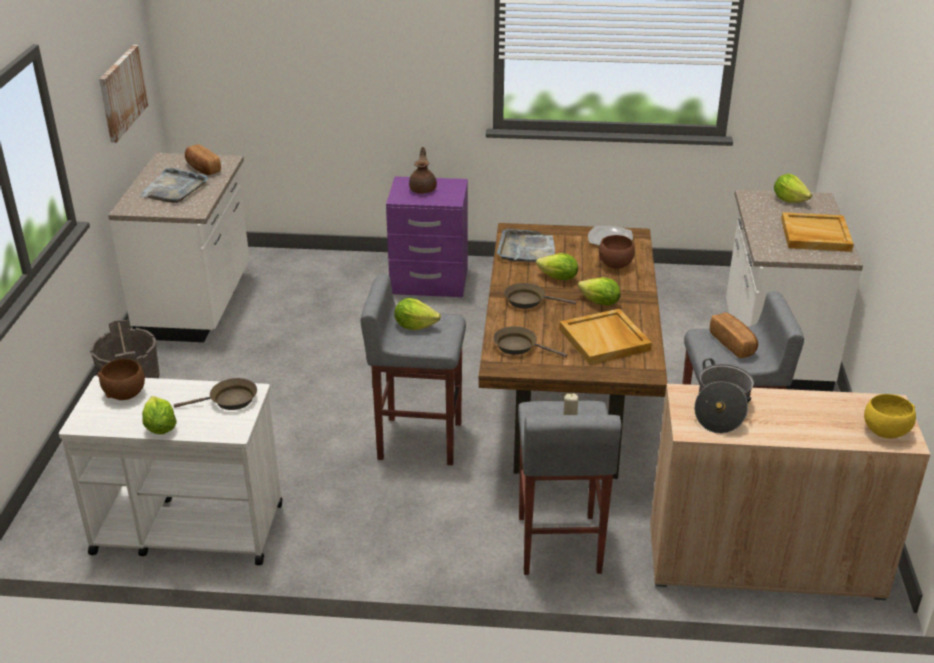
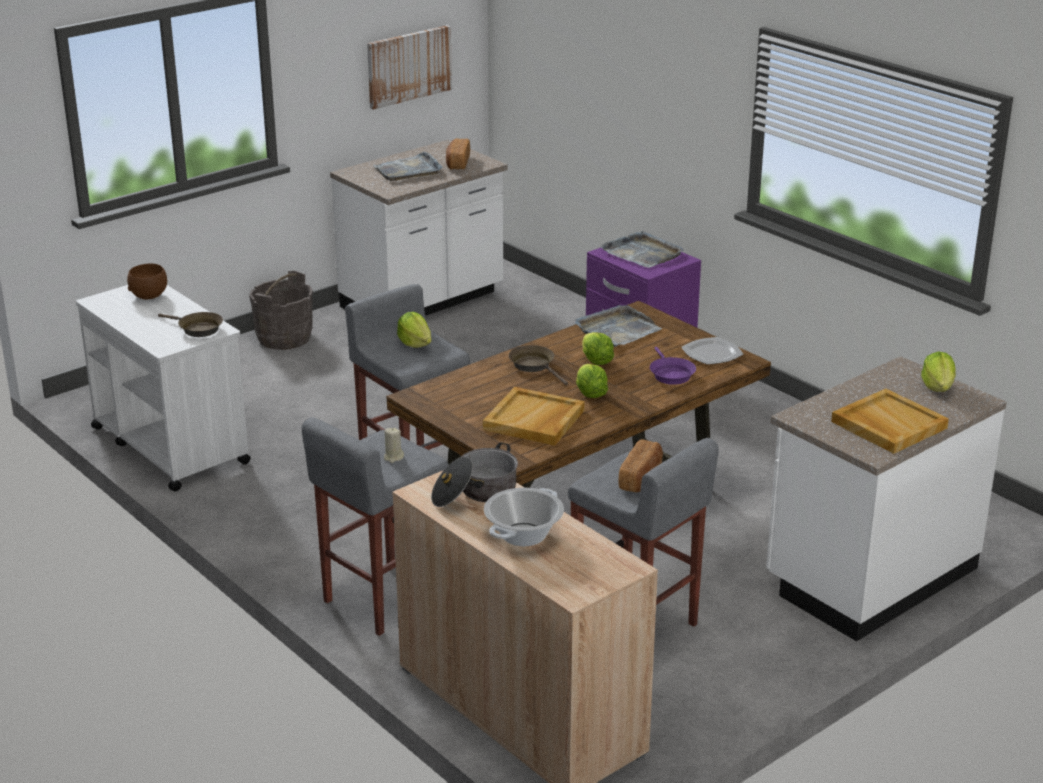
camera: 45 degrees right, 5 degrees down
lettuce [142,396,177,435] -> none
brown teapot [409,147,437,194] -> grey tray [600,231,683,268]
brown frying pan [493,326,567,357] -> none
brown bowl [598,235,635,269] -> purple frying pan [650,347,696,385]
yellow bowl [864,394,916,439] -> none
none -> cooking pot [484,488,564,546]

